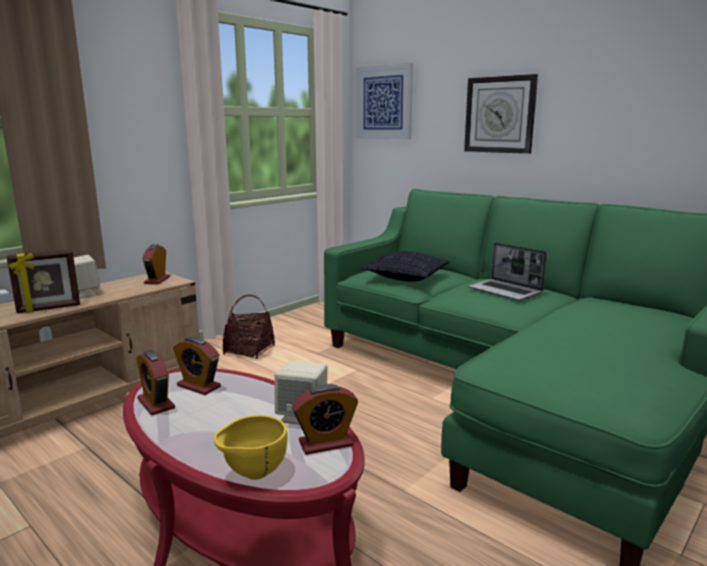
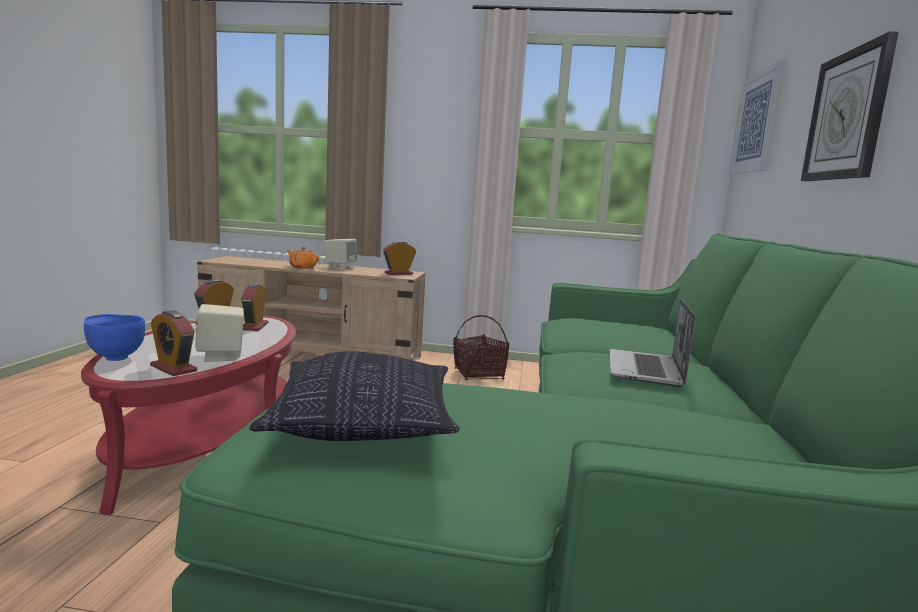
camera: 55 degrees right, 5 degrees down
picture frame [7,249,80,313] -> orange teapot [286,247,319,269]
yellow bowl [214,415,287,480] -> blue bowl [84,314,145,361]
pillow [361,251,450,282] -> pillow moved to [249,351,460,441]

